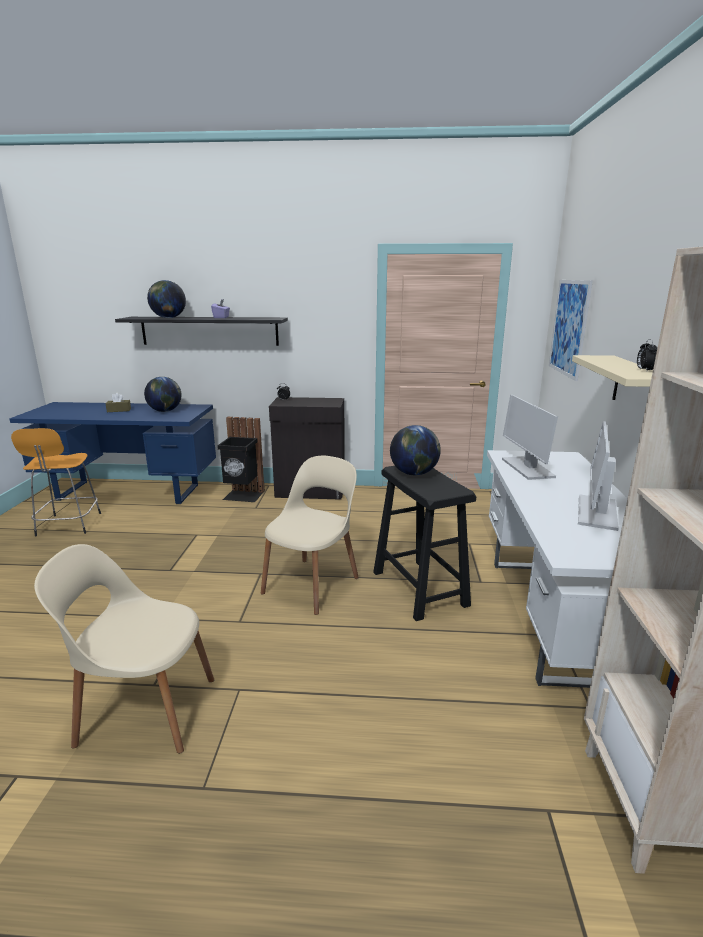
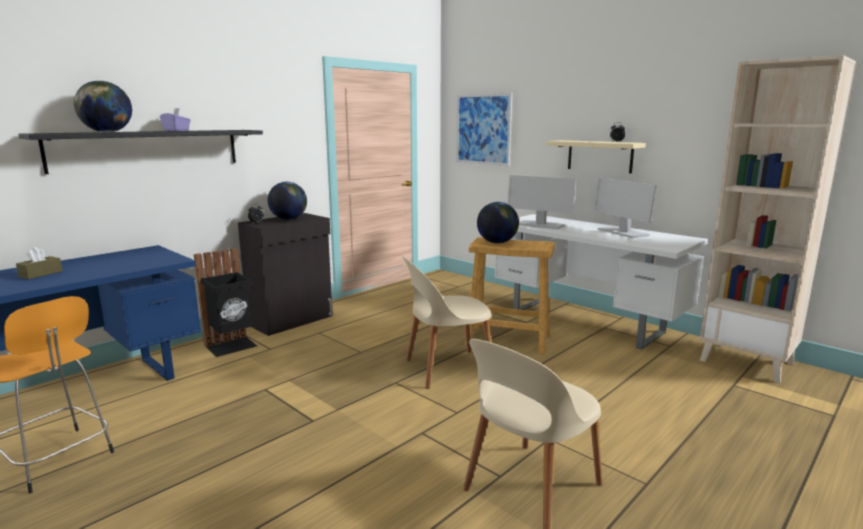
camera: 50 degrees left, 5 degrees down
globe [144,377,181,412] -> globe moved to [268,182,307,220]
beige chair [261,456,359,615] -> beige chair turned 90 degrees counterclockwise [402,256,491,389]
black stool [373,466,476,621] -> beige stool [465,237,555,355]

